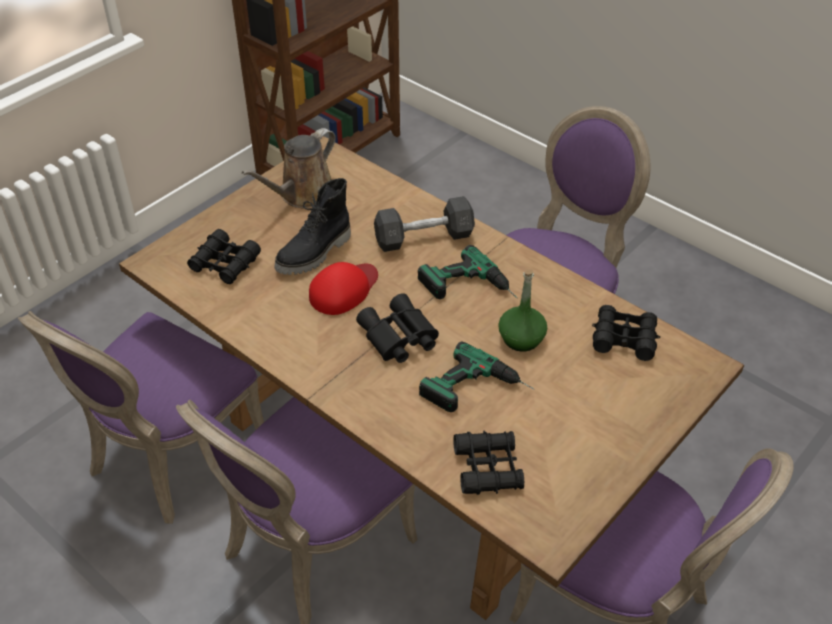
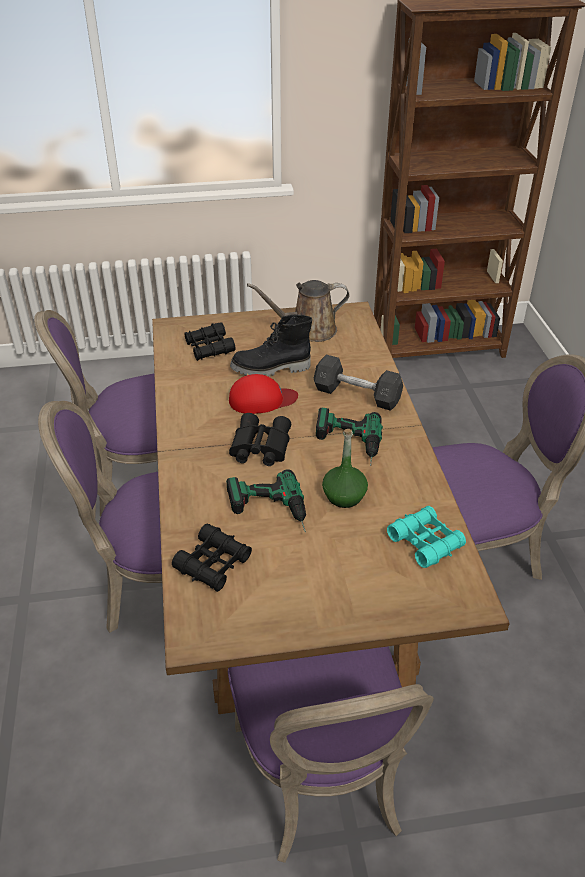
camera: 40 degrees right, 5 degrees down
black binoculars [592,305,661,361] -> turquoise binoculars [387,506,466,568]

